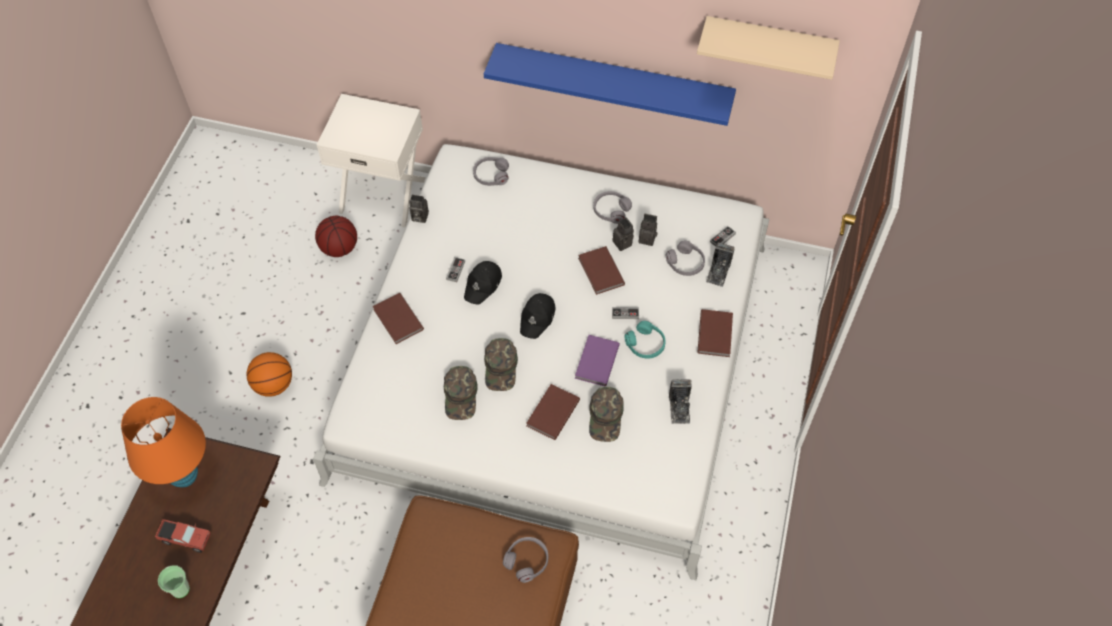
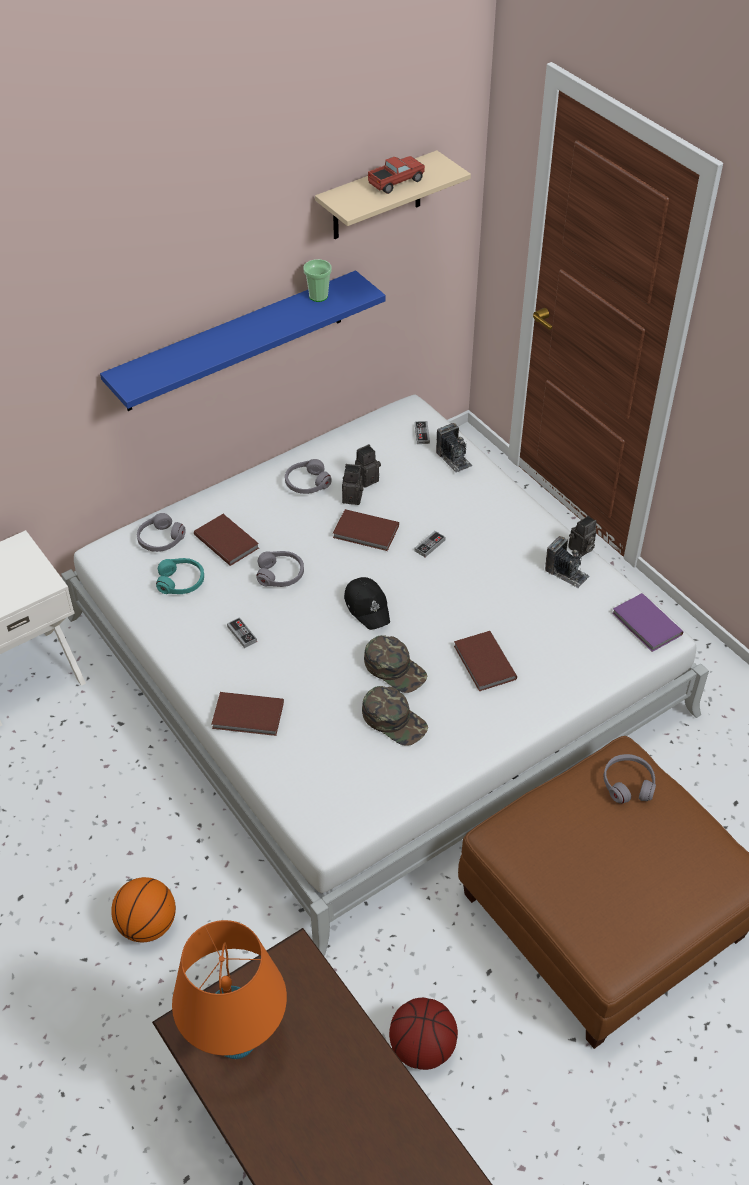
camera: 50 degrees left, 10 degrees down
toy truck [155,519,211,553] -> toy truck moved to [368,156,425,194]
cup [158,565,190,598] -> cup moved to [303,259,332,302]
basketball [315,216,357,257] -> basketball moved to [389,998,458,1070]
camera [409,195,429,223] -> camera moved to [568,516,597,556]
black cap [464,261,502,304] -> none
purple book [575,335,620,386] -> purple book moved to [612,593,683,652]
green cap [589,387,624,442] -> none
turquoise headphones [624,321,666,359] -> turquoise headphones moved to [156,558,204,594]
grey headphones [666,241,705,276] -> grey headphones moved to [256,551,304,587]
brown book [697,309,733,357] -> brown book moved to [194,514,259,566]

